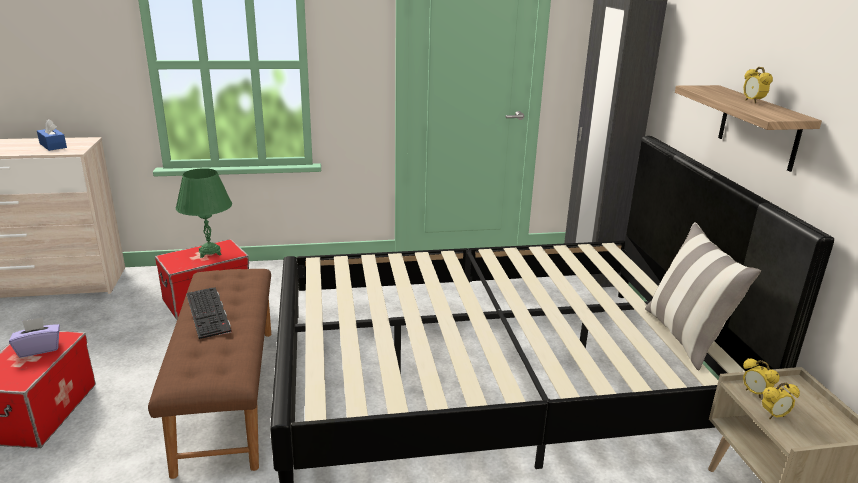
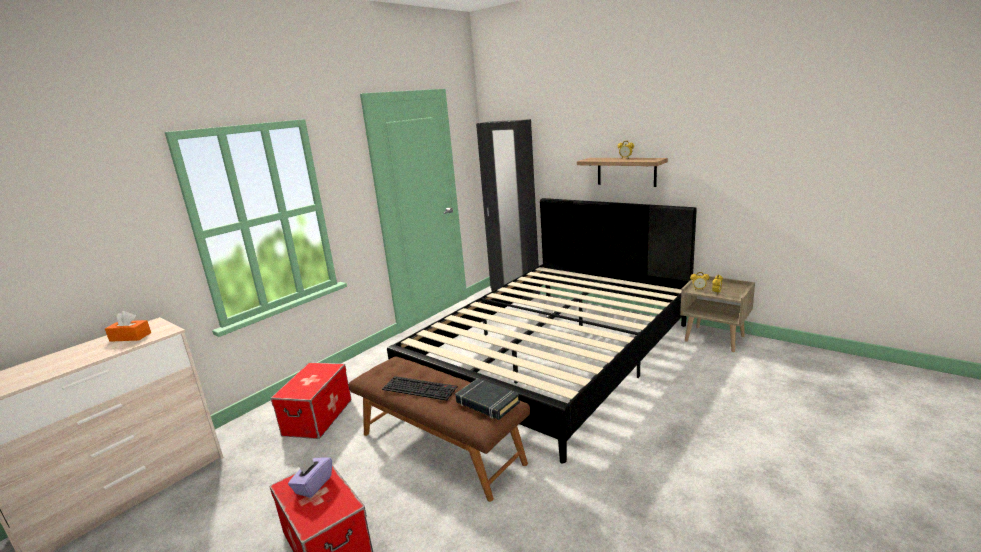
camera: 40 degrees left, 5 degrees down
blue tissue box [37,119,67,151] -> orange tissue box [105,311,151,342]
green table lamp [176,168,232,258] -> none
pillow [645,222,761,370] -> none
none -> black book [455,378,520,420]

